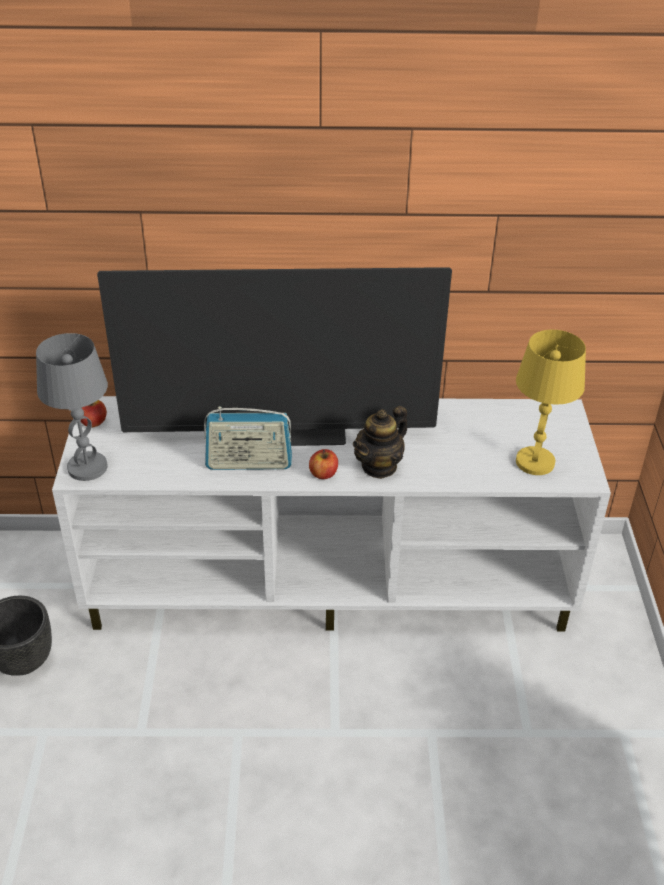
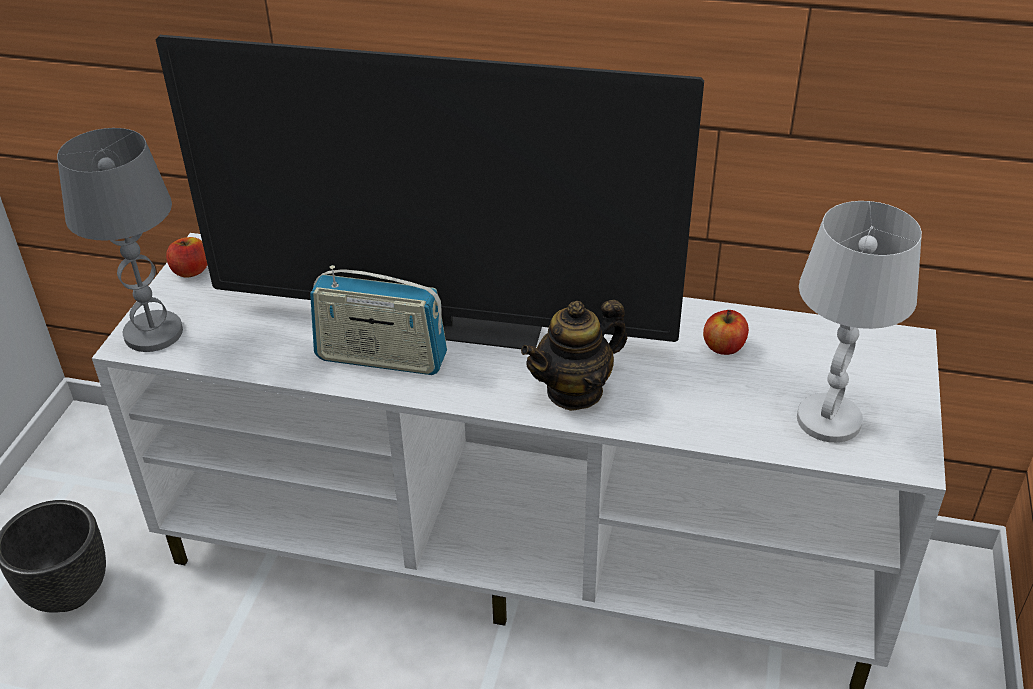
camera: 15 degrees right, 0 degrees up
apple [309,449,338,479] -> apple moved to [703,310,749,355]
yellow table lamp [516,330,586,475] -> white table lamp [797,201,922,443]

